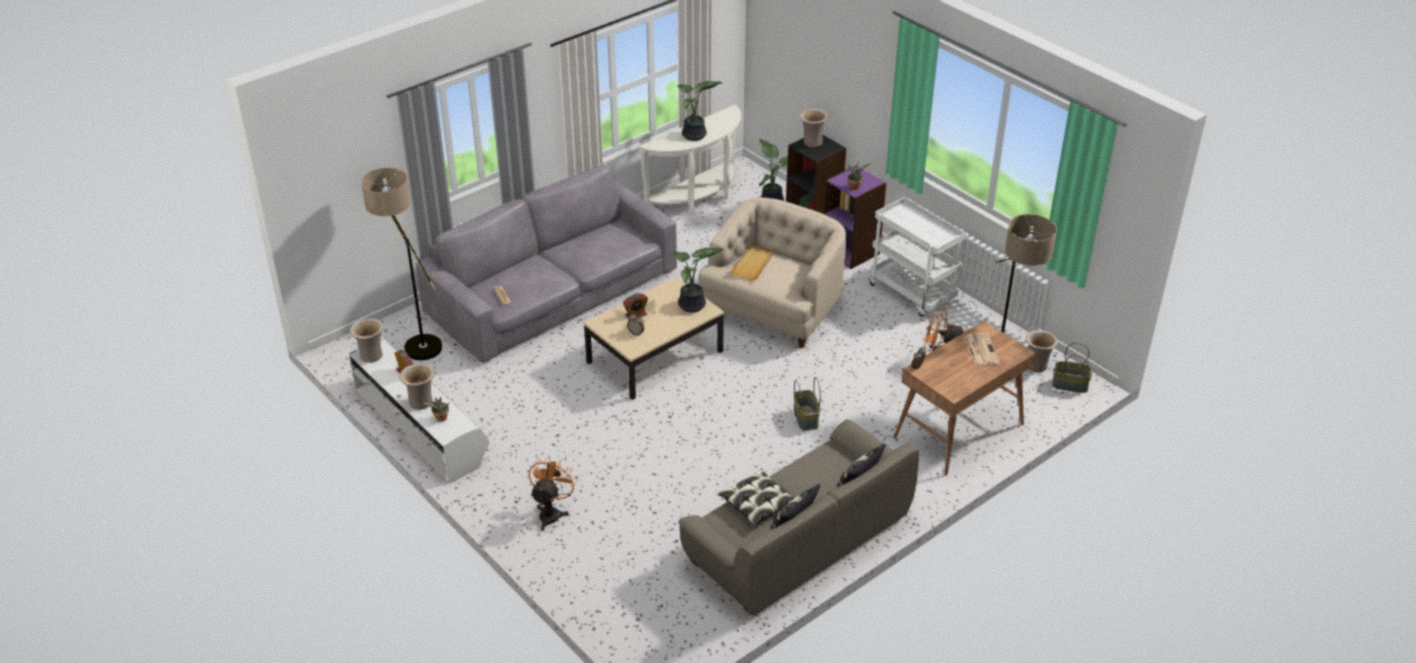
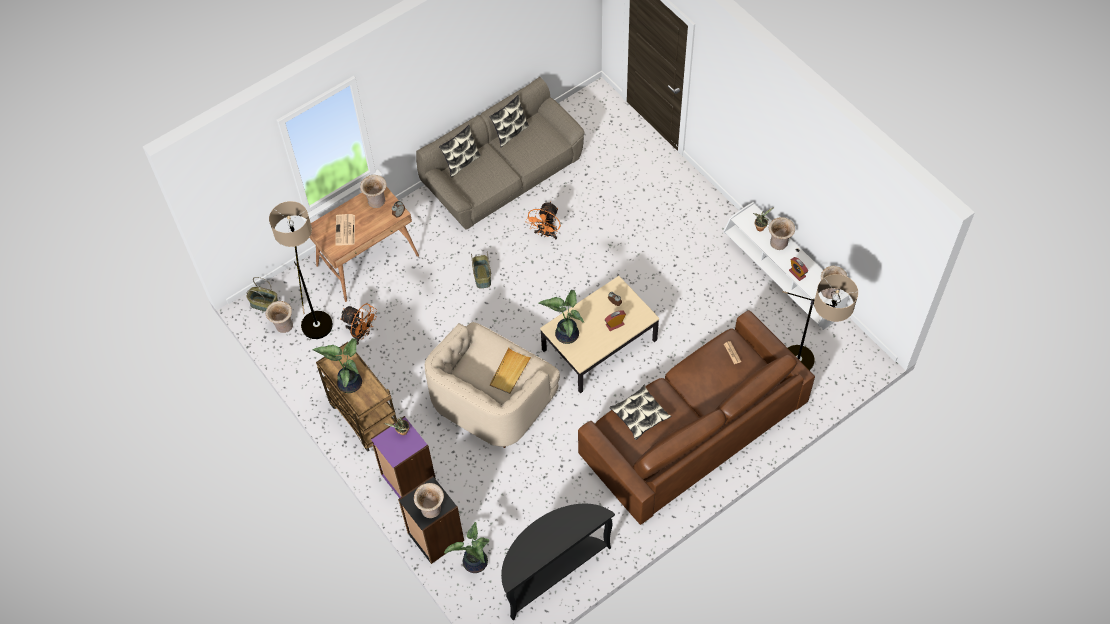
camera: 175 degrees left, 20 degrees up
grey sofa [416,165,677,363] -> brown sofa [578,310,815,525]
orange fan [529,456,577,531] -> orange fan moved to [526,201,561,239]
white console table [638,105,741,216] -> black console table [501,504,615,620]
potted plant [677,81,723,141] -> potted plant moved to [313,338,362,393]
pillow [717,469,794,527] -> pillow moved to [609,385,671,440]
white cart [870,197,966,317] -> brown cart [316,342,397,451]
none -> beige vase [360,175,387,208]

